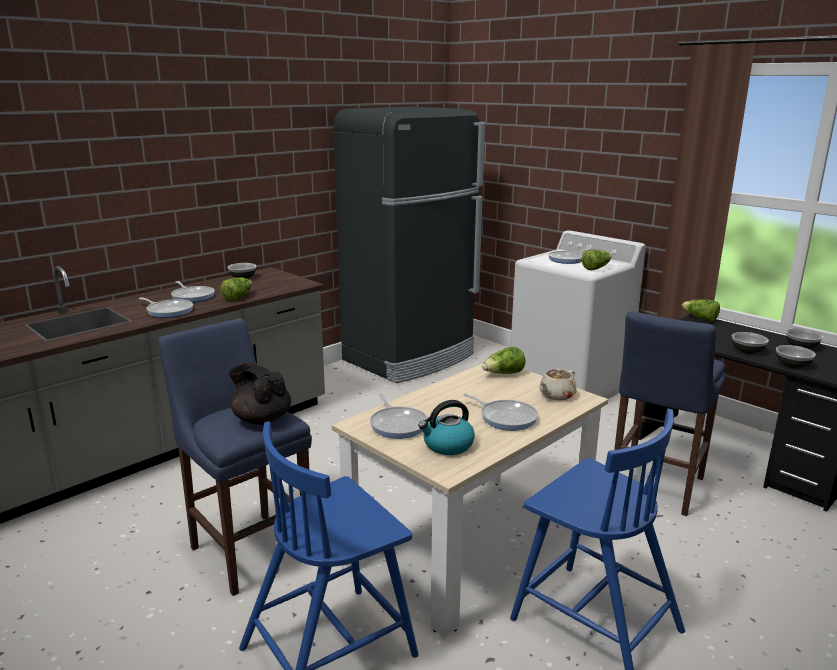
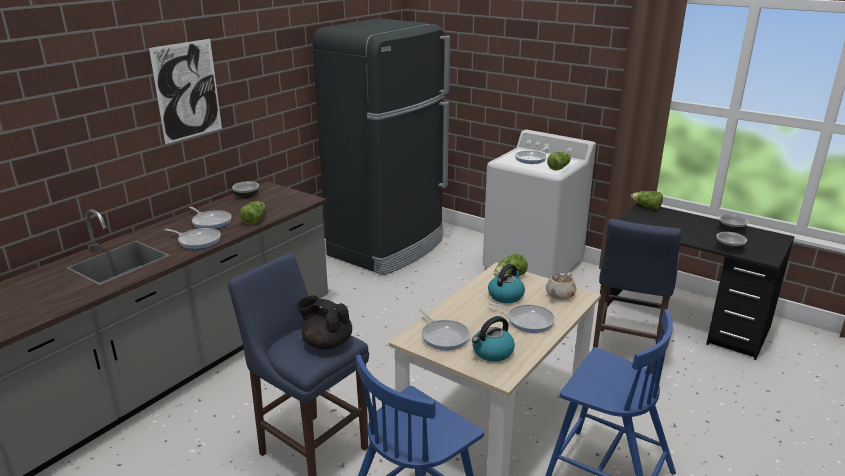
camera: 10 degrees left, 5 degrees up
bowl [732,332,769,354] -> none
none -> picture [149,39,222,144]
none -> kettle [488,264,525,303]

